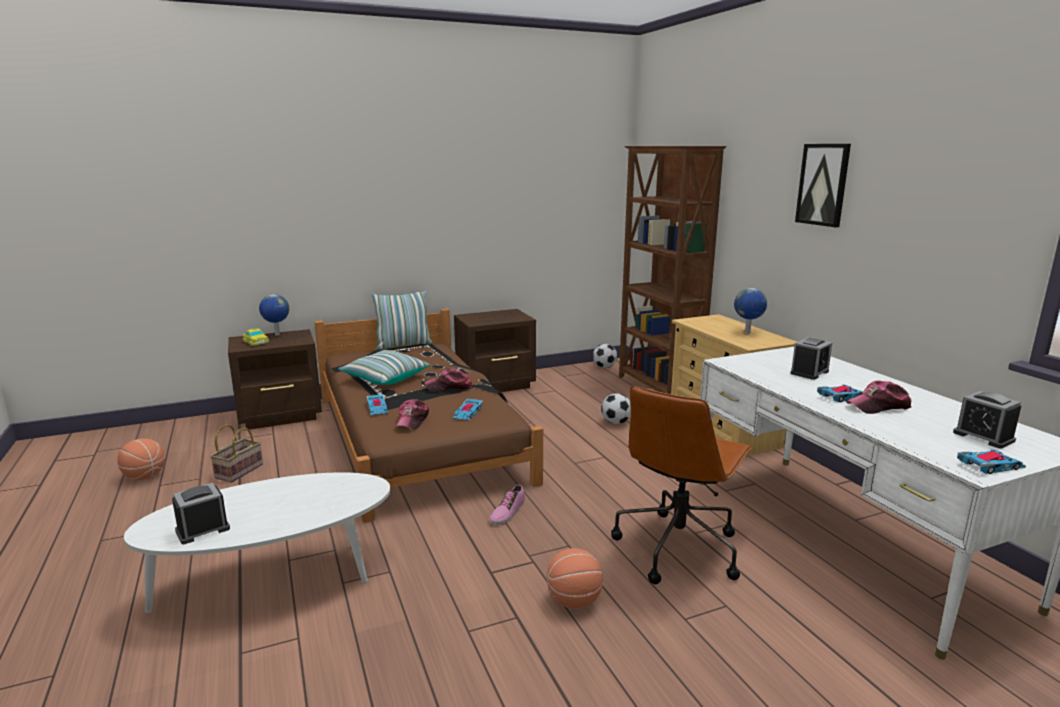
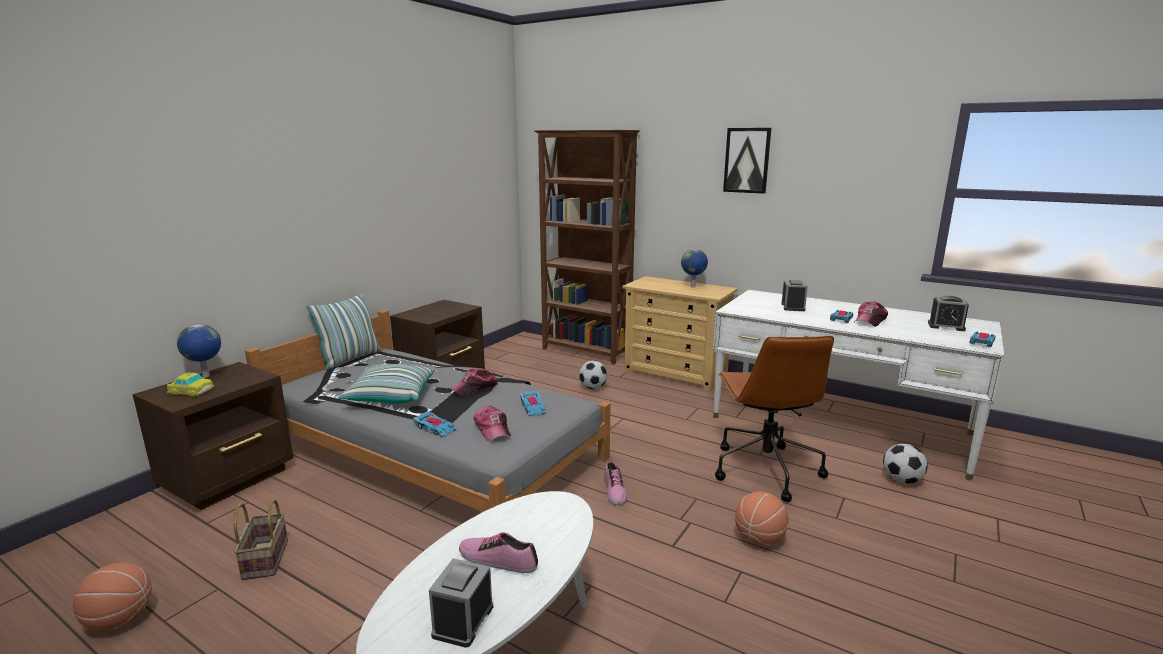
camera: 35 degrees left, 0 degrees up
brown bed [314,308,543,523] -> grey bed [245,310,611,512]
football [593,344,617,368] -> football moved to [883,444,928,484]
none -> shoe [459,532,538,573]

